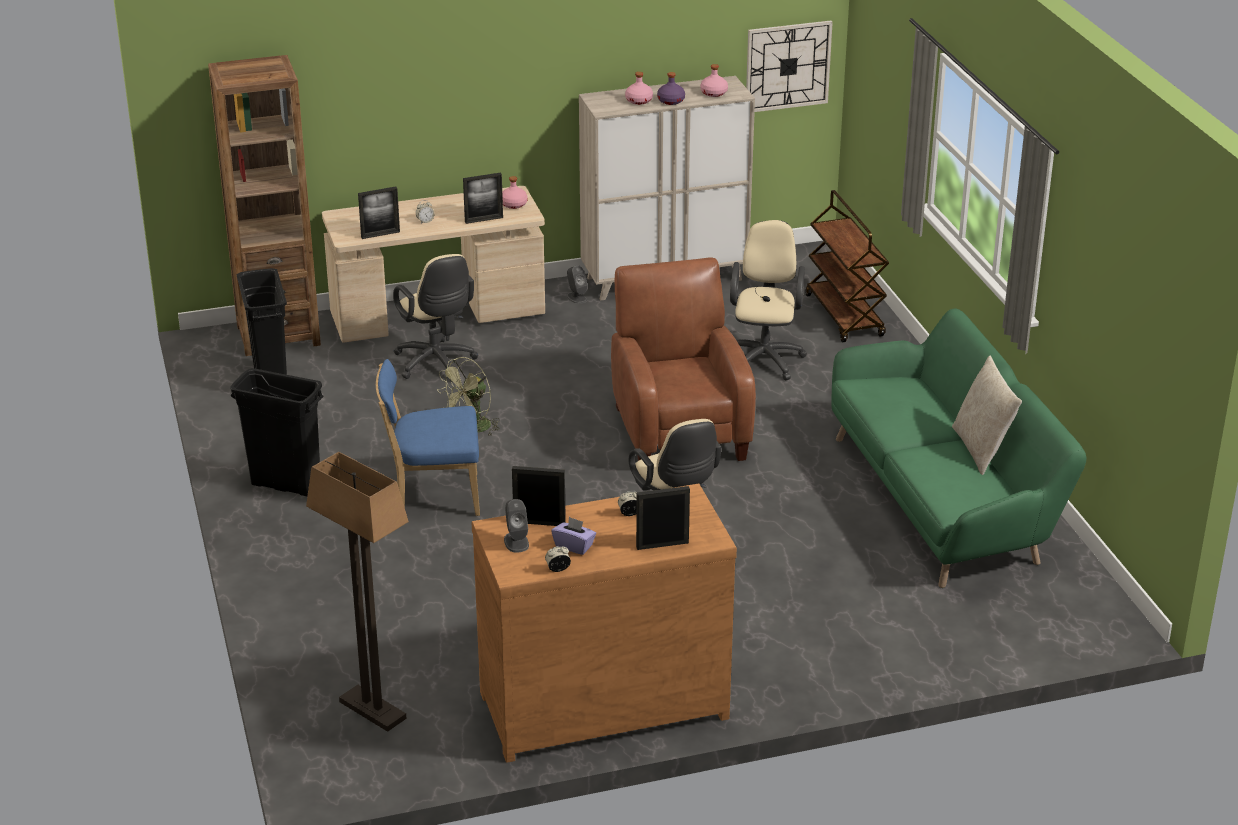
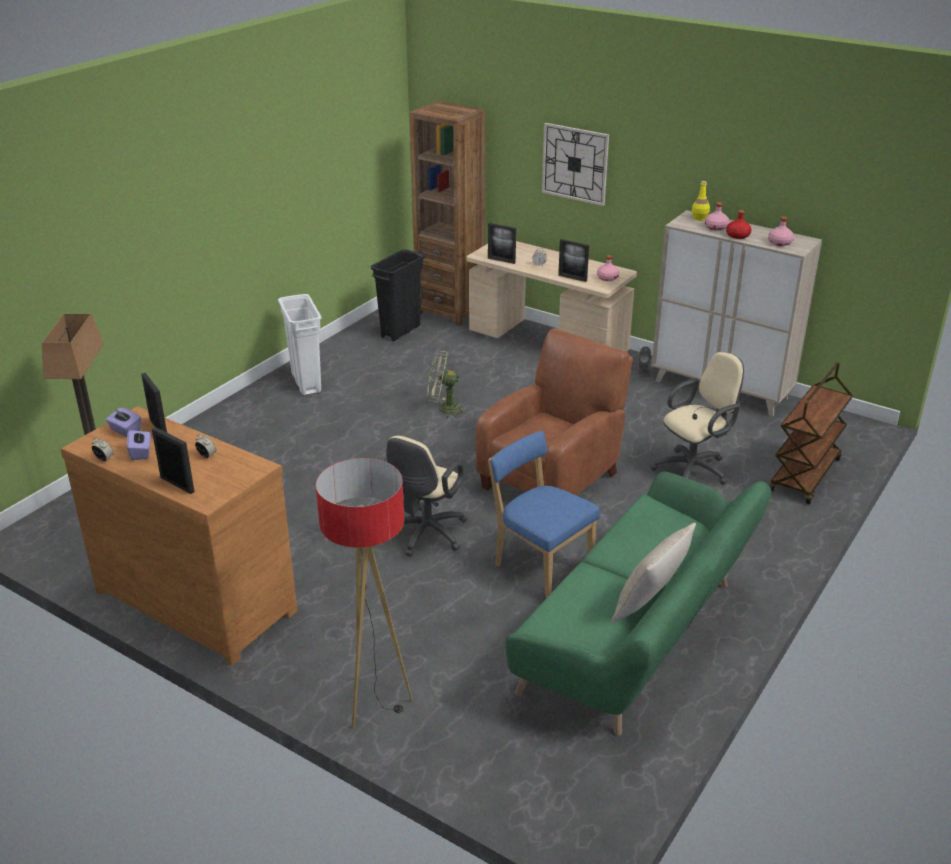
camera: 50 degrees right, 0 degrees up
black trash can [230,368,323,496] -> white trash can [278,294,322,395]
blue chair [376,359,480,516] -> blue chair moved to [488,431,600,598]
beige office chair [393,254,478,381] -> none
grey speaker [504,499,529,553] -> purple tissue box [106,408,141,437]
purple bottle [657,72,685,105] -> red bottle [726,210,751,239]
wall clock [746,21,833,112] -> wall clock moved to [542,123,609,206]
none -> floor lamp [316,458,413,728]
none -> yellow bottle [692,181,710,221]

